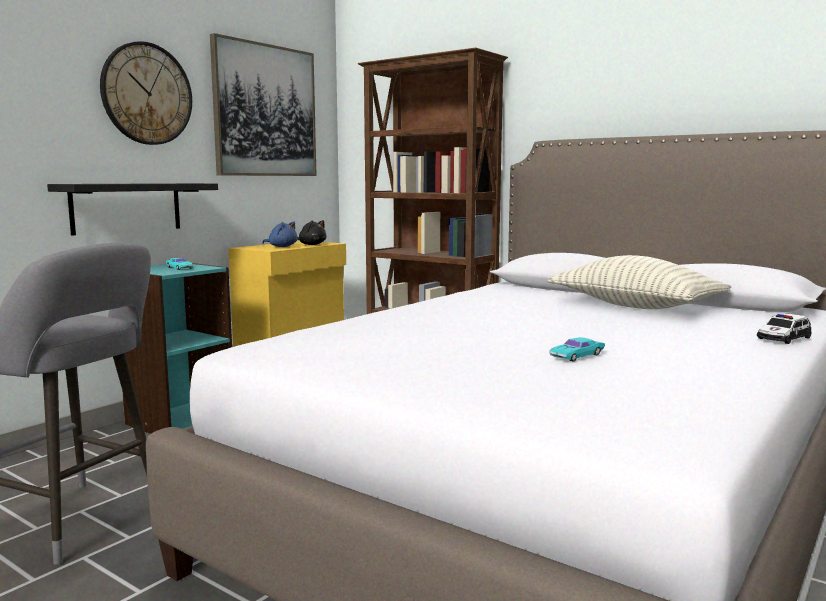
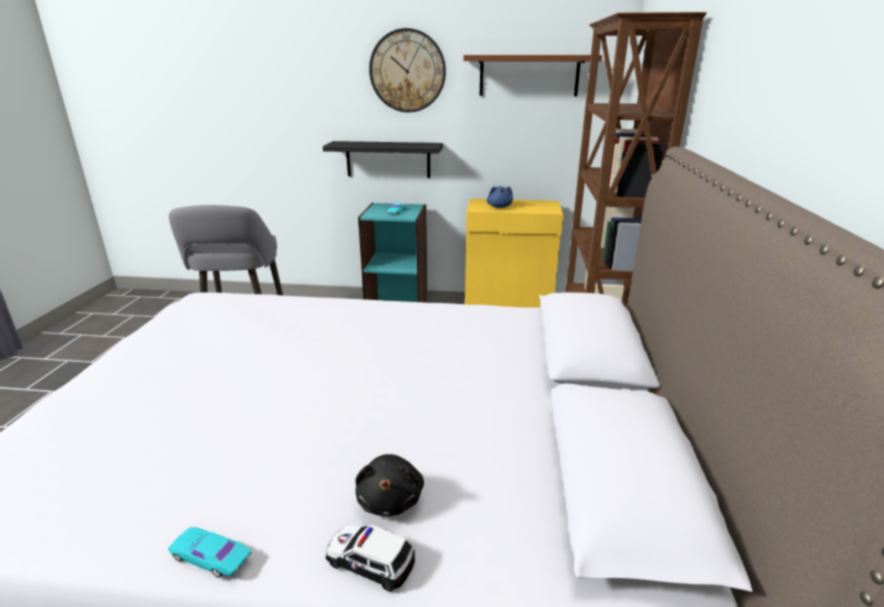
camera: 60 degrees right, 15 degrees up
picture [210,33,317,176] -> brown shelf [463,55,602,97]
black plush toy [297,220,327,245] -> black plush toy moved to [355,454,424,516]
pillow [547,255,731,309] -> none
turquoise toy car [549,337,605,362] -> turquoise toy car moved to [168,527,252,578]

